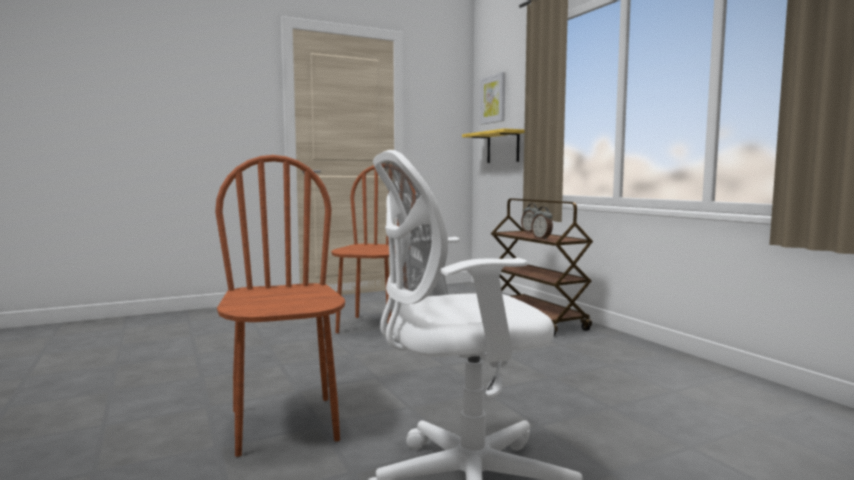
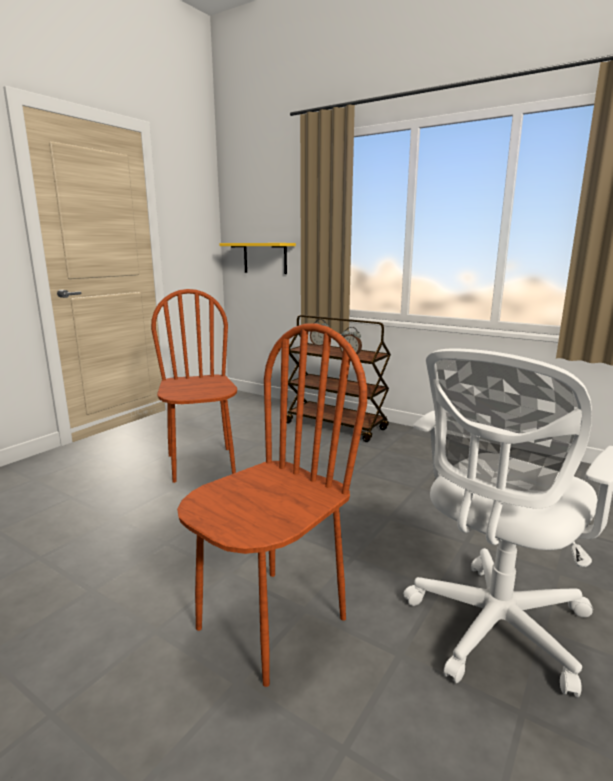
camera: 30 degrees left, 10 degrees up
brown chair [215,155,345,457] -> brown chair turned 90 degrees clockwise [177,323,367,687]
picture [480,72,505,125] -> none

